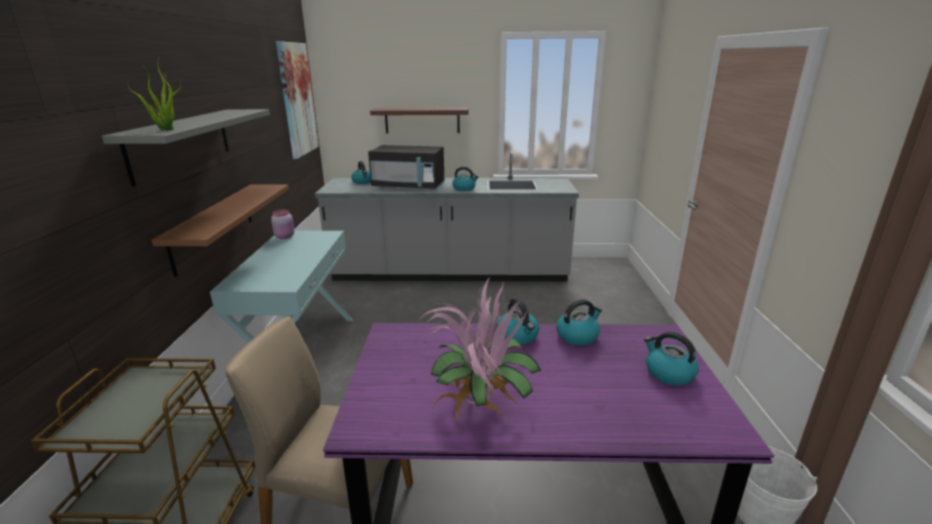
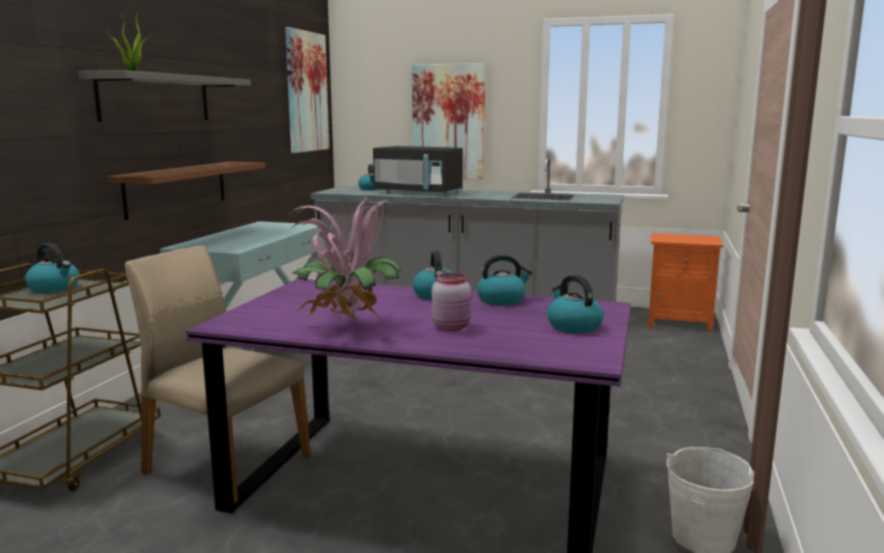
camera: 15 degrees right, 10 degrees down
pink jar [271,209,294,239] -> pink jar moved to [431,273,471,331]
shelf [370,108,469,133] -> picture [412,63,486,180]
kettle [452,167,479,191] -> kettle moved to [25,243,80,293]
none -> orange nightstand [648,233,724,333]

